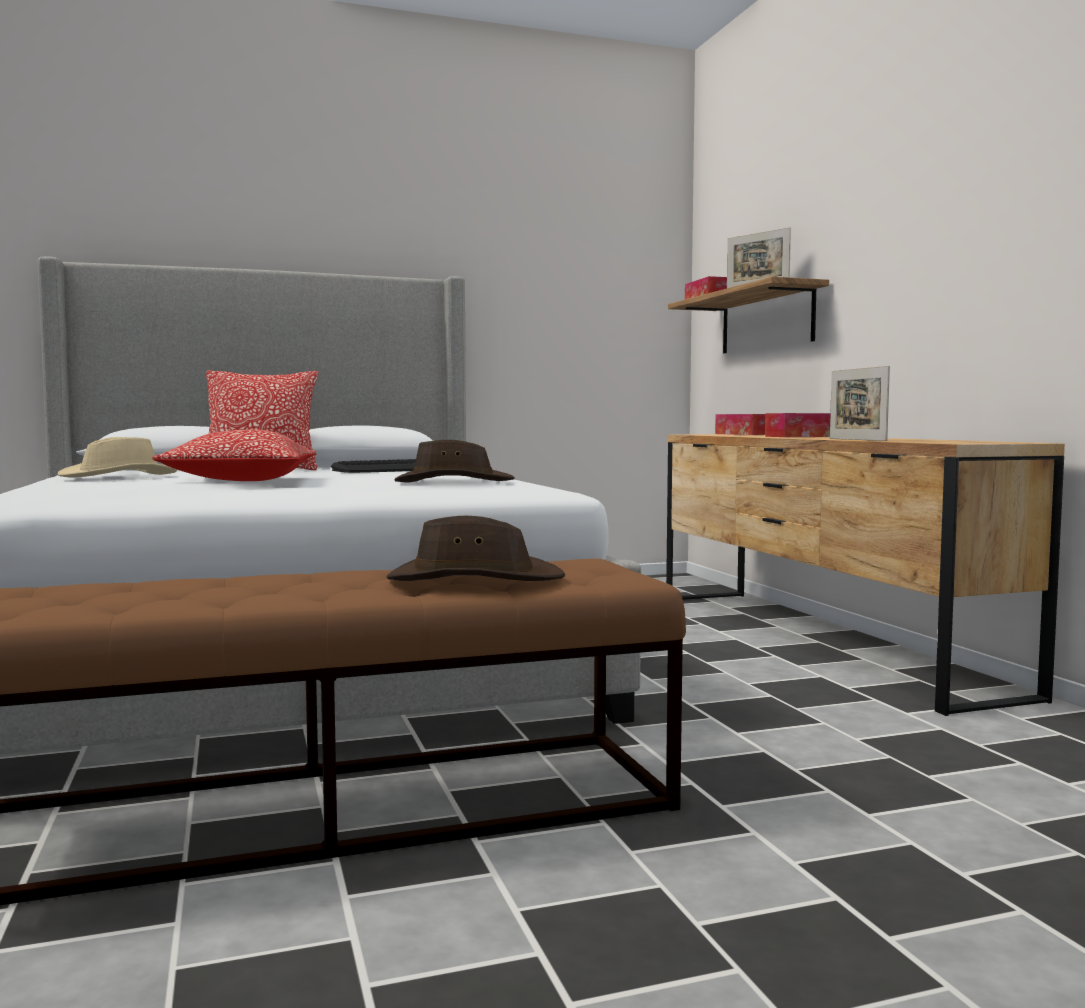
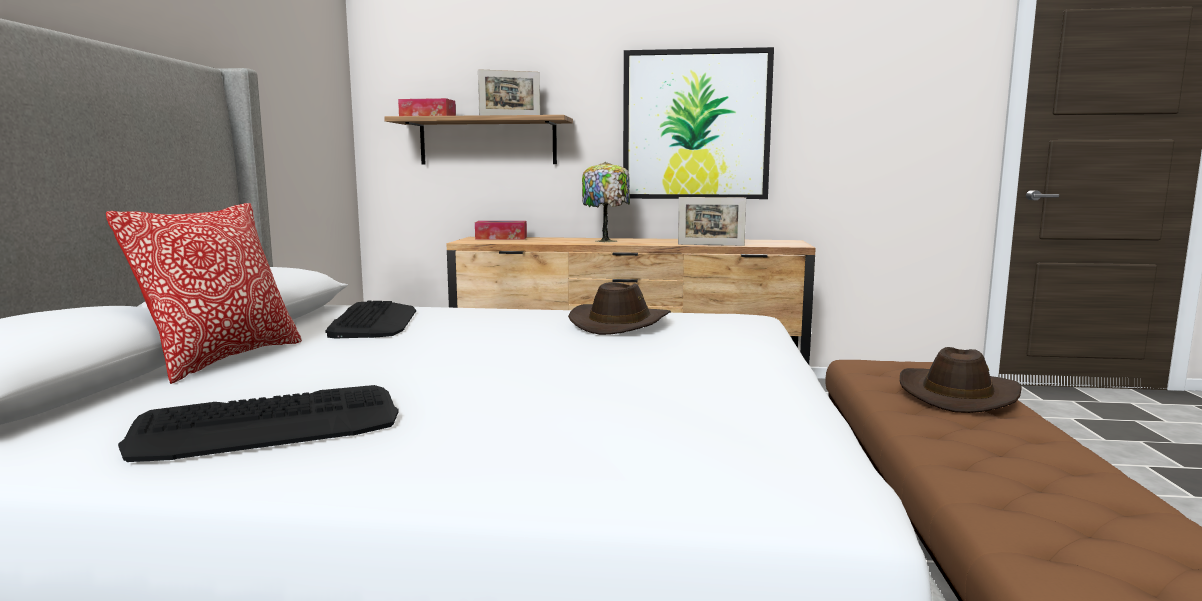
camera: 65 degrees left, 5 degrees up
beige hat [57,437,177,477] -> keyboard [118,385,399,462]
pillow [152,429,316,481] -> none
tissue box [765,413,831,437] -> table lamp [582,162,630,242]
none -> picture [623,47,774,199]

